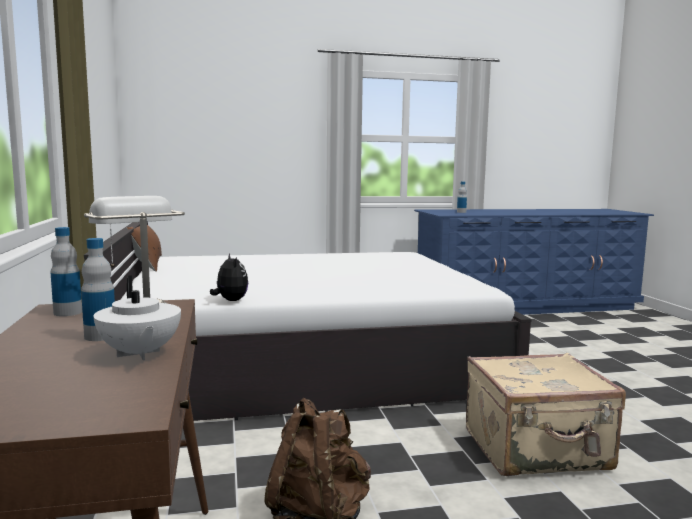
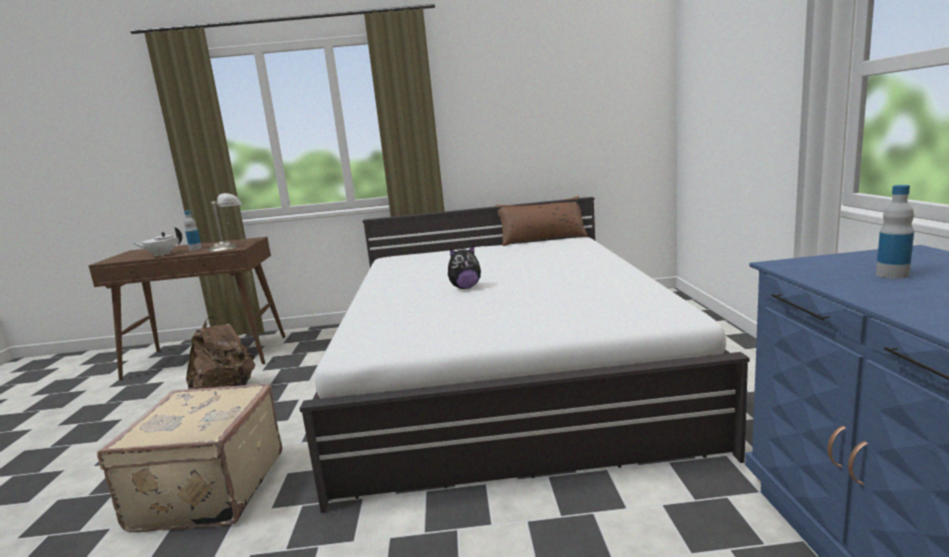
camera: 100 degrees right, 5 degrees up
bottle [50,227,82,316] -> none
plush toy [210,254,248,301] -> plush toy moved to [448,245,481,289]

